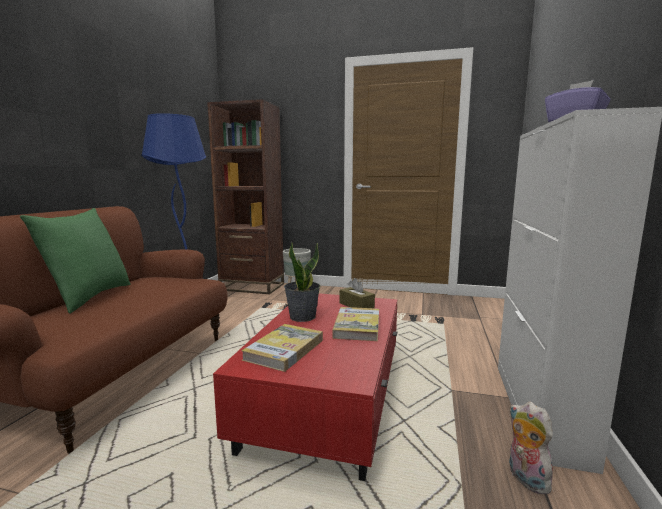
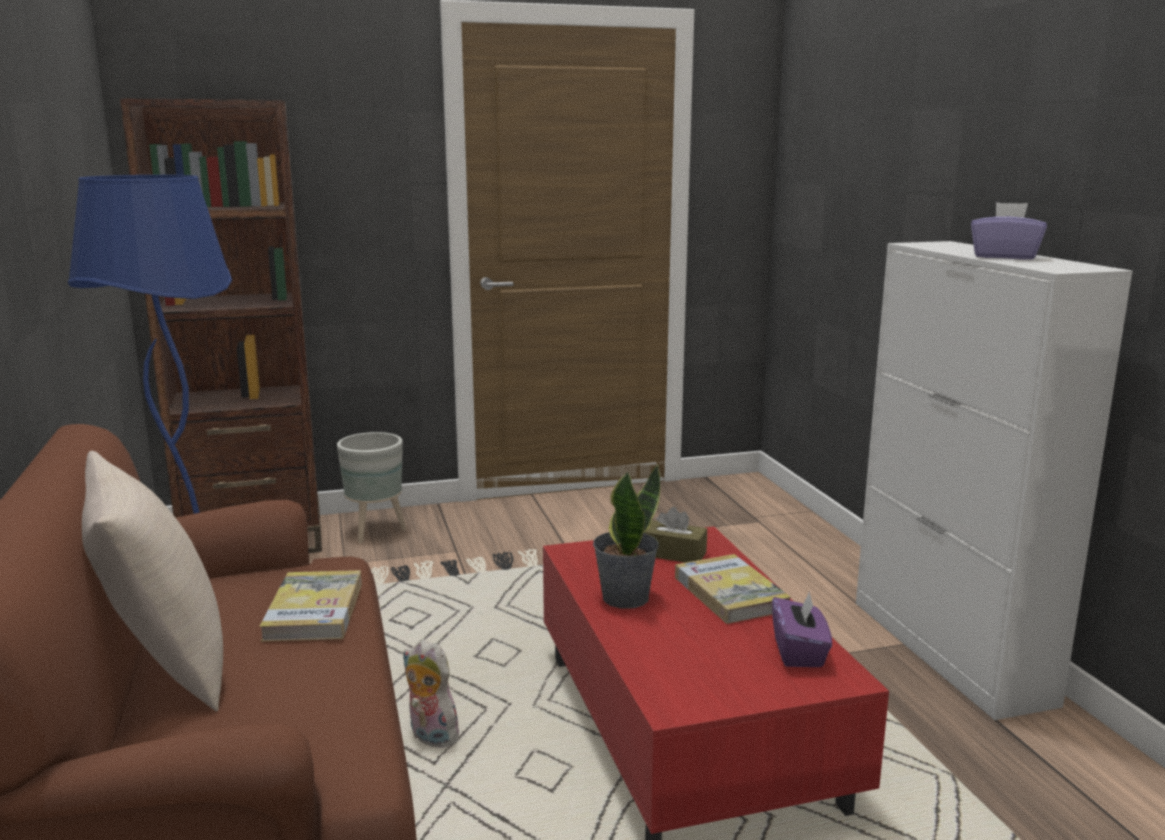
camera: 30 degrees left, 5 degrees up
green pillow [20,208,131,314] -> beige pillow [82,451,223,711]
book [241,324,323,372] -> book moved to [259,570,362,642]
plush toy [509,402,553,494] -> plush toy moved to [403,639,461,748]
none -> purple tissue box [772,591,832,667]

